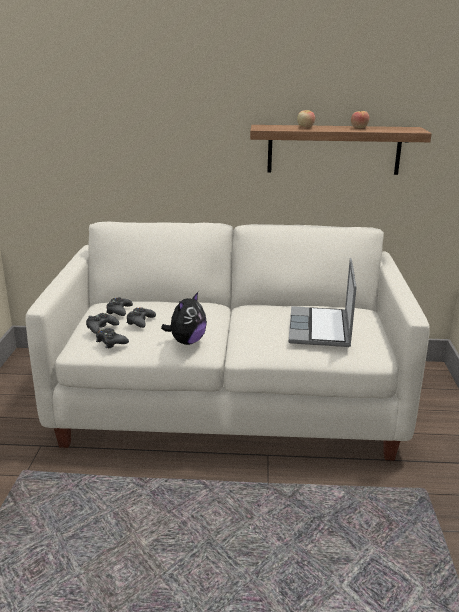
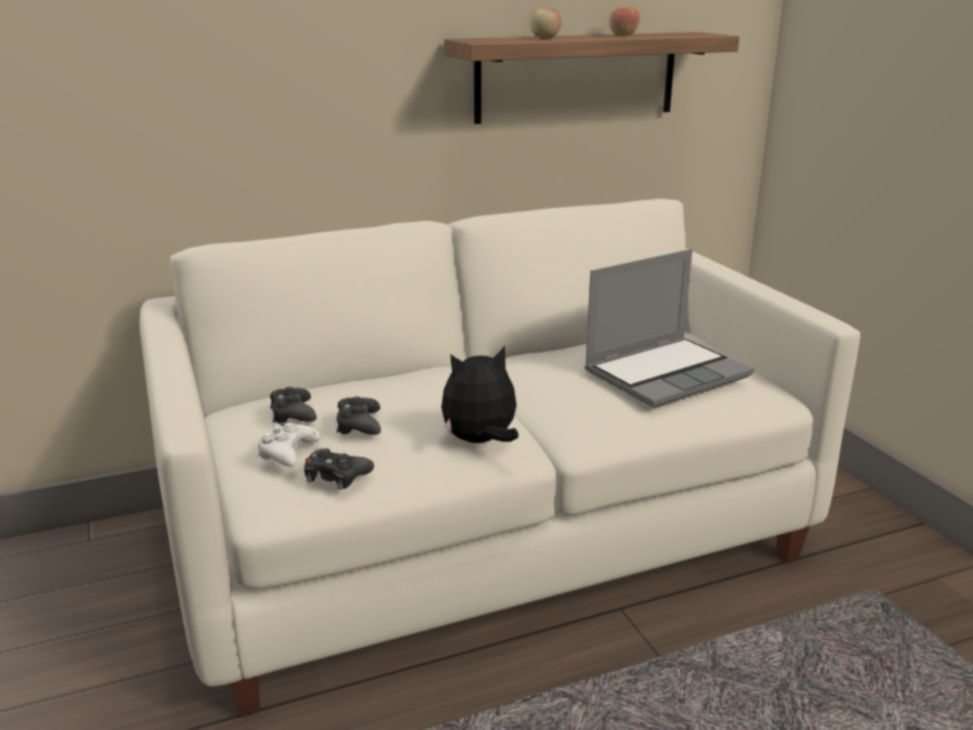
camera: 25 degrees left, 0 degrees up
black game controller [86,313,119,334] -> white game controller [258,422,321,467]
plush toy [161,292,207,345] -> plush toy turned 120 degrees counterclockwise [441,346,519,443]
laptop [289,258,357,347] -> laptop turned 105 degrees counterclockwise [585,249,754,408]

